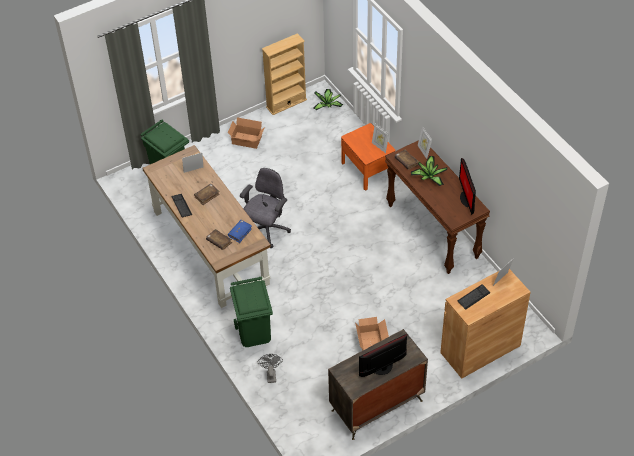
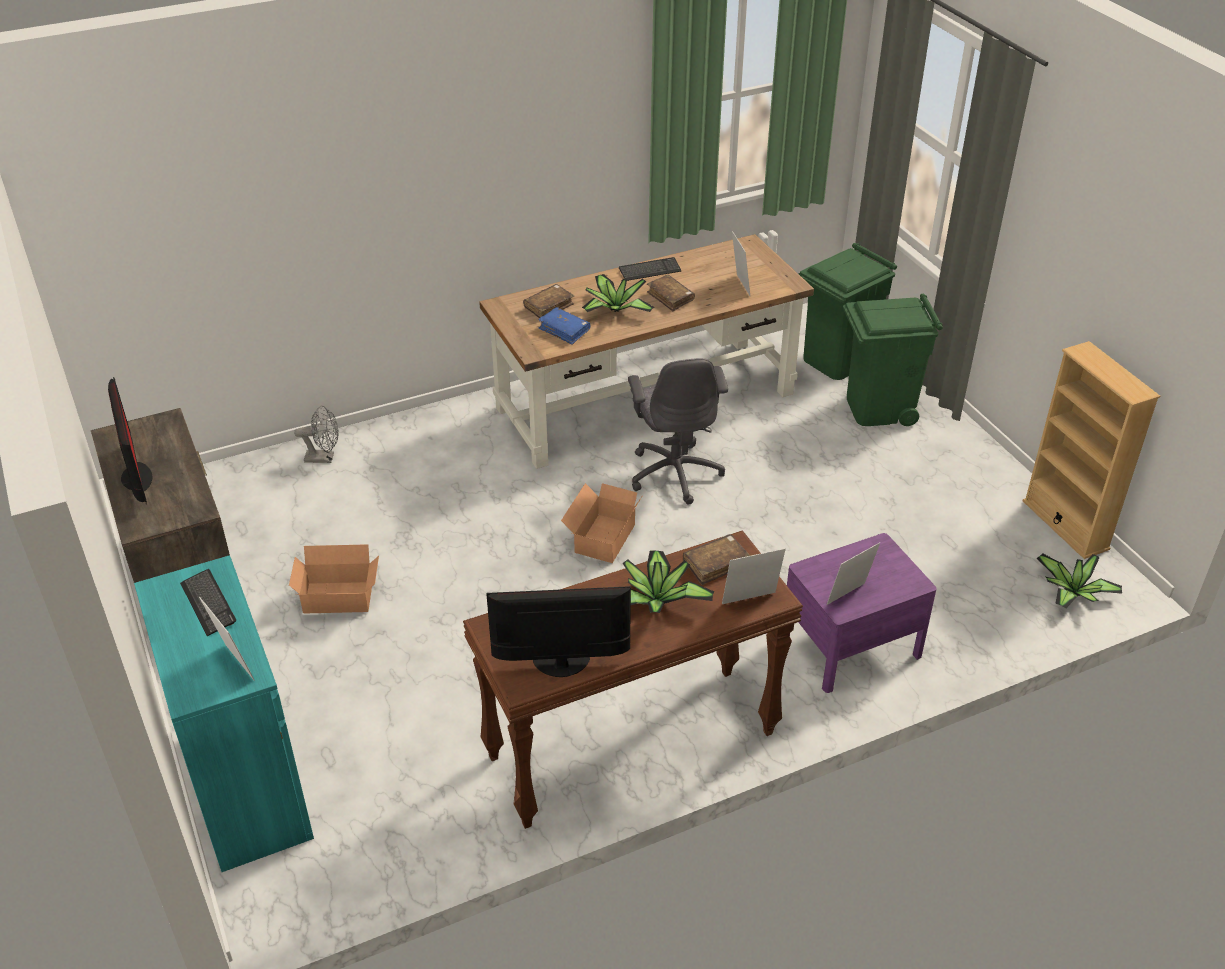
camera: 95 degrees right, 10 degrees down
cardboard box [228,117,265,149] -> cardboard box moved to [561,483,643,563]
green trash can [230,277,273,347] -> green trash can moved to [843,294,943,426]
grey office chair [240,168,291,248] -> grey office chair turned 45 degrees clockwise [628,358,728,504]
orange nightstand [341,123,395,190] -> purple nightstand [787,533,937,693]
brown cabinet [440,269,531,379] -> turquoise cabinet [134,555,314,872]
none -> potted plant [582,274,655,312]

